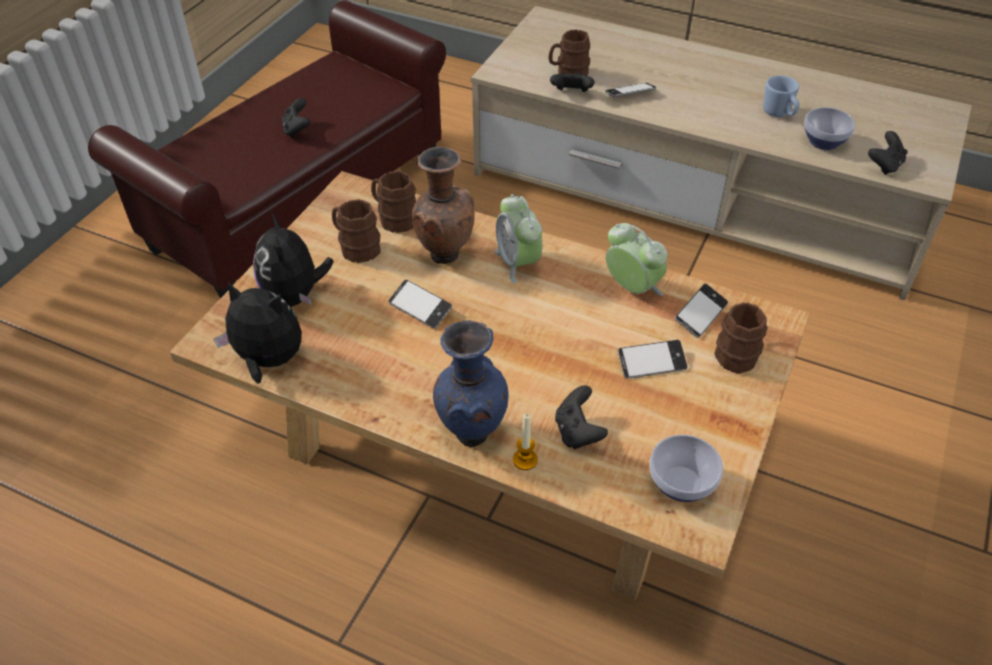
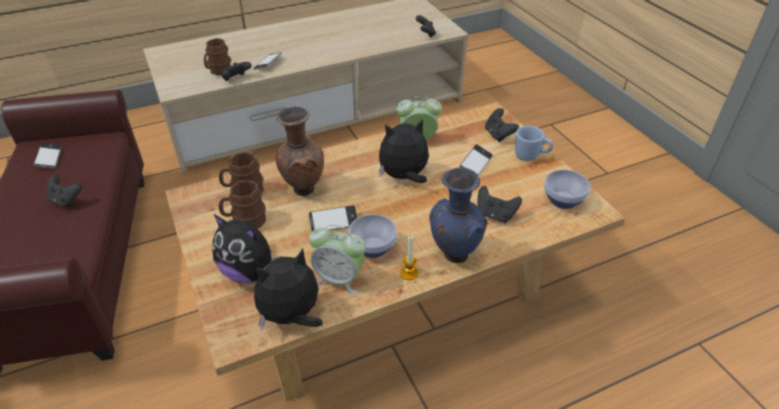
camera: 50 degrees left, 5 degrees down
alarm clock [495,194,542,284] -> alarm clock moved to [309,224,366,294]
candle [513,414,538,470] -> candle moved to [400,236,418,280]
phone [675,284,728,338] -> phone moved to [33,143,62,169]
brown mug [715,302,767,374] -> black game controller [485,108,519,142]
blue mug [763,75,799,117] -> blue mug moved to [515,126,553,161]
bowl [804,107,855,150] -> bowl moved to [348,214,397,258]
none -> plush toy [379,119,429,183]

